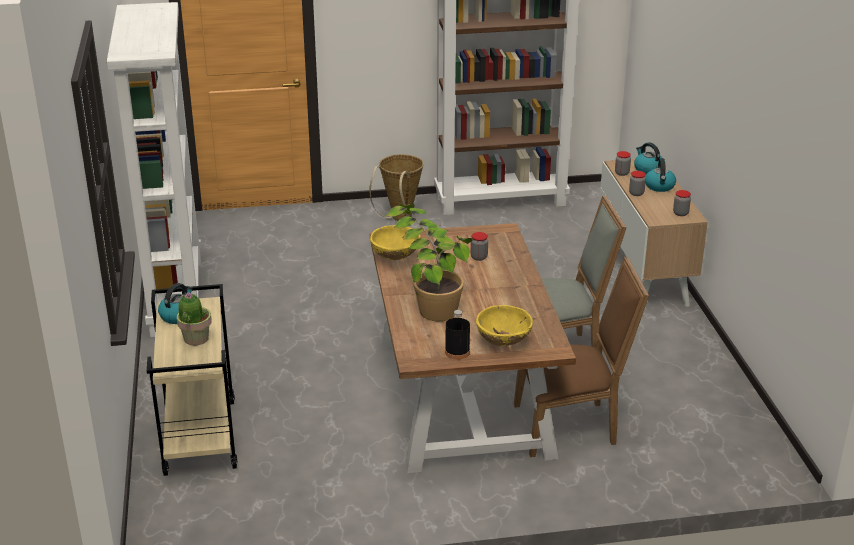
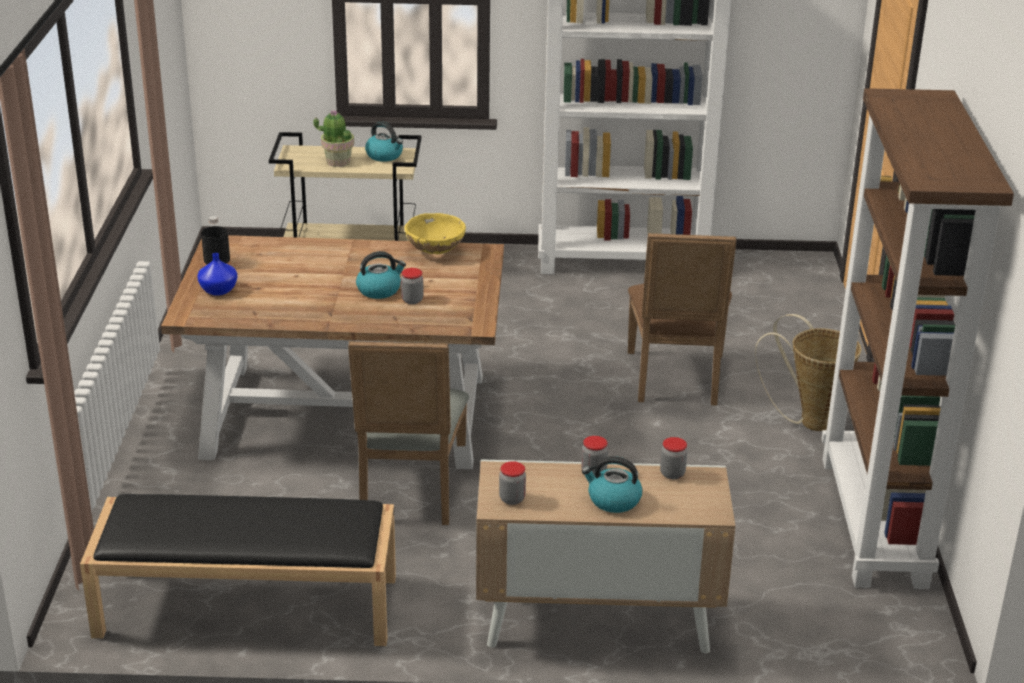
camera: 100 degrees right, 0 degrees up
potted plant [384,203,473,321] -> none
yellow bowl [476,305,533,346] -> blue vase [197,253,237,296]
brown chair [514,257,649,457] -> brown chair moved to [628,233,737,406]
kettle [634,142,662,174] -> kettle moved to [356,251,406,299]
none -> black bench [80,494,396,646]

